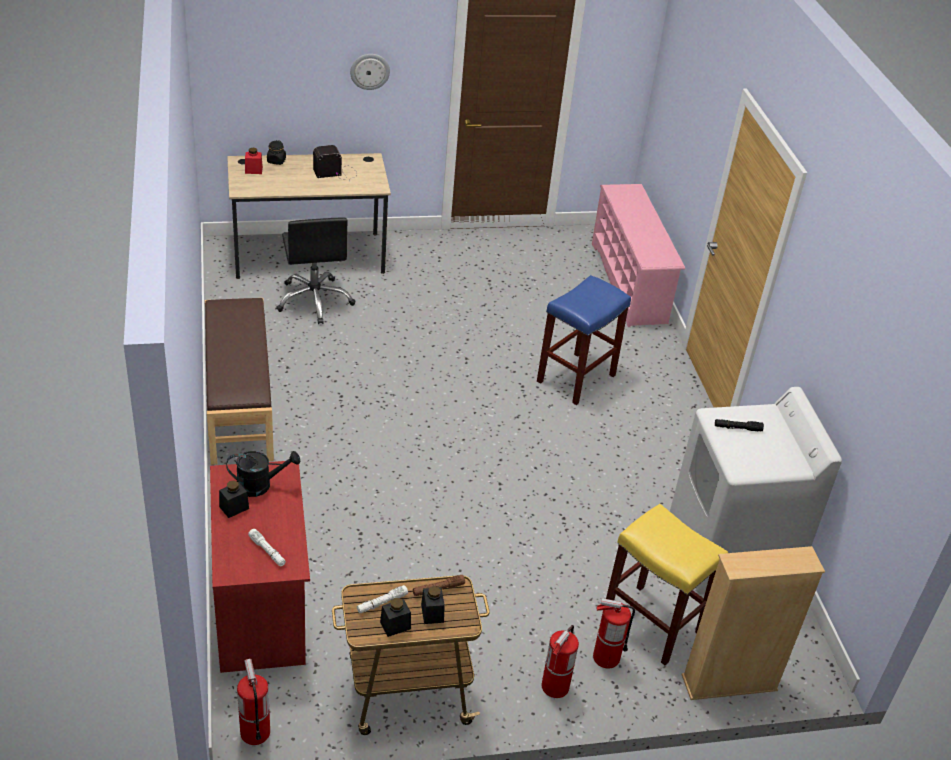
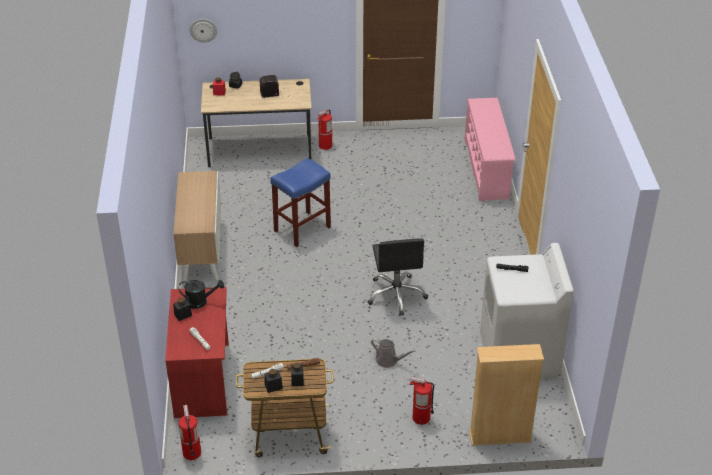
camera: 10 degrees right, 0 degrees up
brown bench [205,298,274,465] -> cabinet [173,171,221,281]
black office chair [276,218,355,324] -> black office chair moved to [367,238,428,316]
wall clock [350,54,390,90] -> wall clock moved to [190,19,217,43]
blue stool [537,275,631,405] -> blue stool moved to [270,158,331,247]
fire extinguisher [542,625,579,698] -> fire extinguisher moved to [318,109,332,150]
yellow stool [606,504,728,665] -> none
none -> grey watering can [371,338,416,368]

